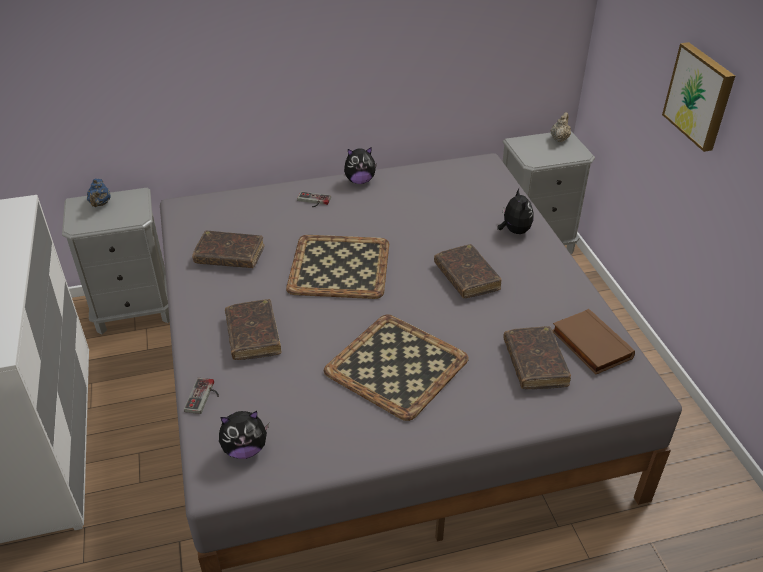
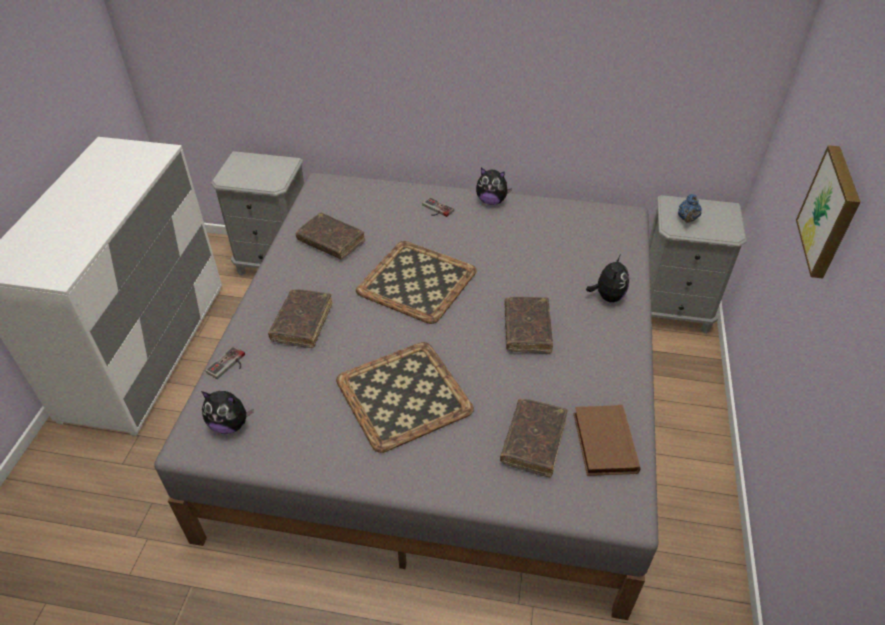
camera: 25 degrees right, 5 degrees up
blue teapot [87,178,111,207] -> blue teapot moved to [678,194,702,223]
beige teapot [551,112,571,142] -> none

